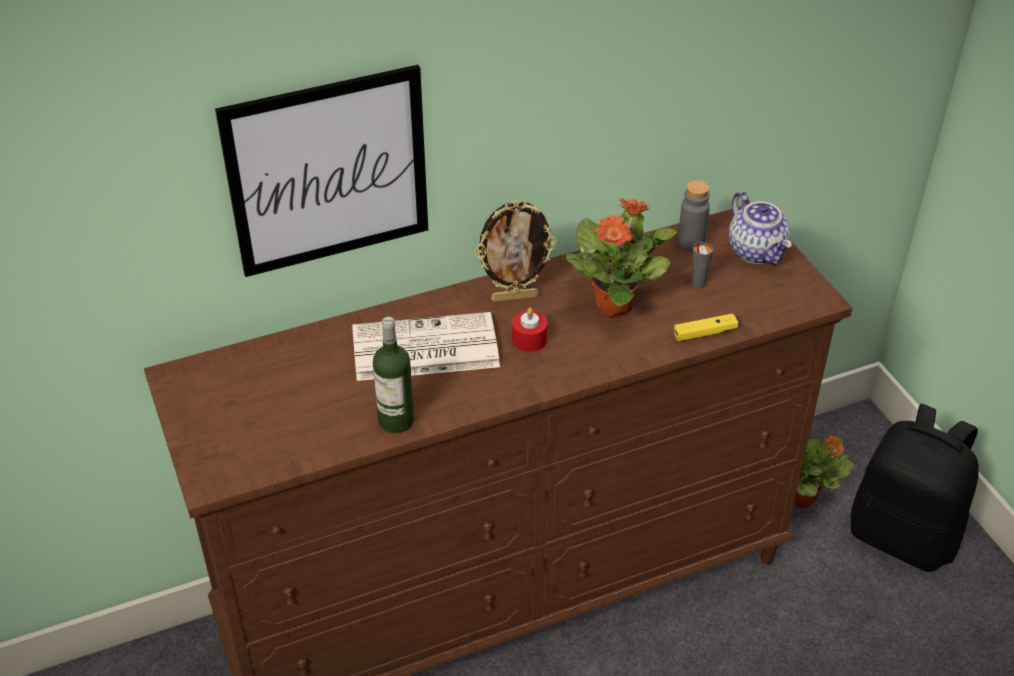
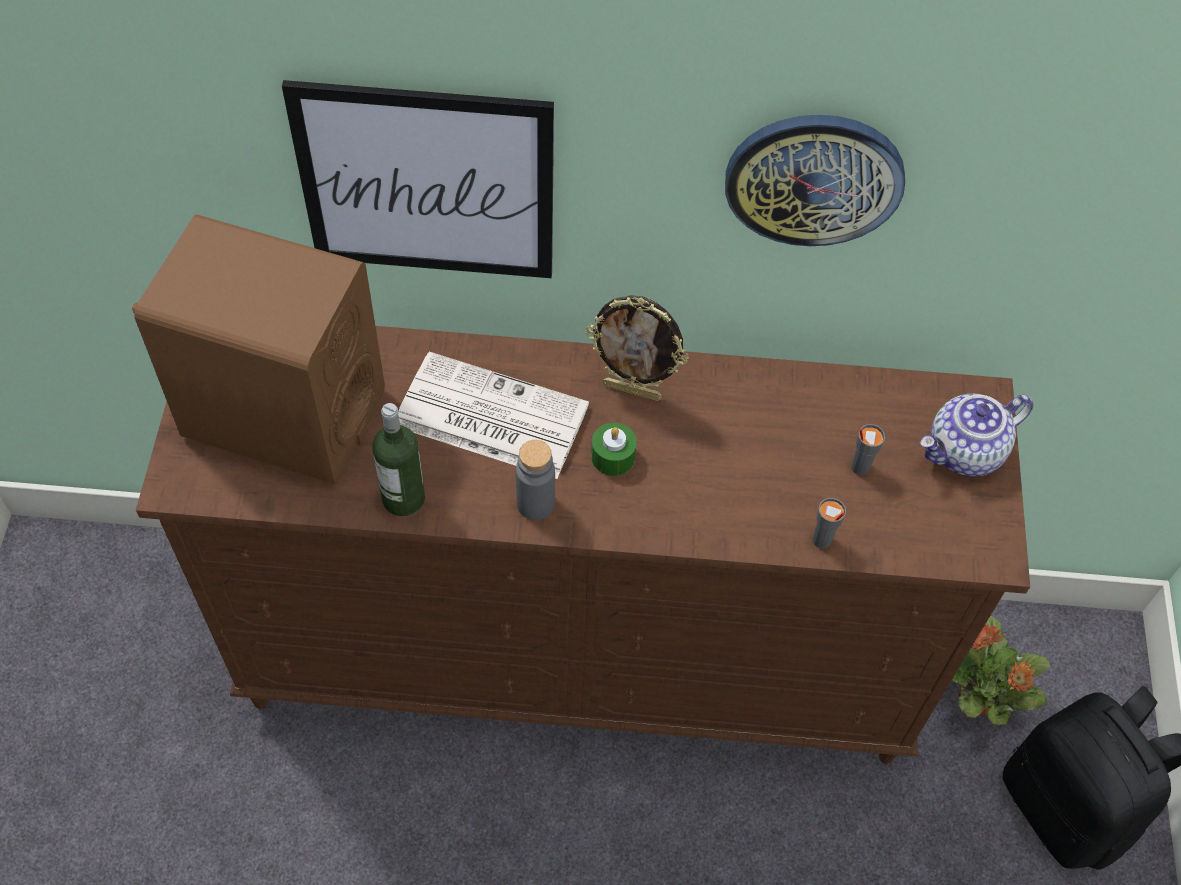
camera: 25 degrees right, 15 degrees up
red candle [512,308,548,352] -> green candle [591,423,637,476]
potted plant [566,198,677,317] -> none
yellow game controller [674,313,738,341] -> grey cup [812,498,846,549]
grey bottle [678,180,710,252] -> grey bottle moved to [516,440,555,520]
teapot [729,191,792,265] -> teapot turned 60 degrees clockwise [920,394,1033,477]
none -> brown speaker [132,215,385,484]
none -> wall clock [725,115,905,246]

